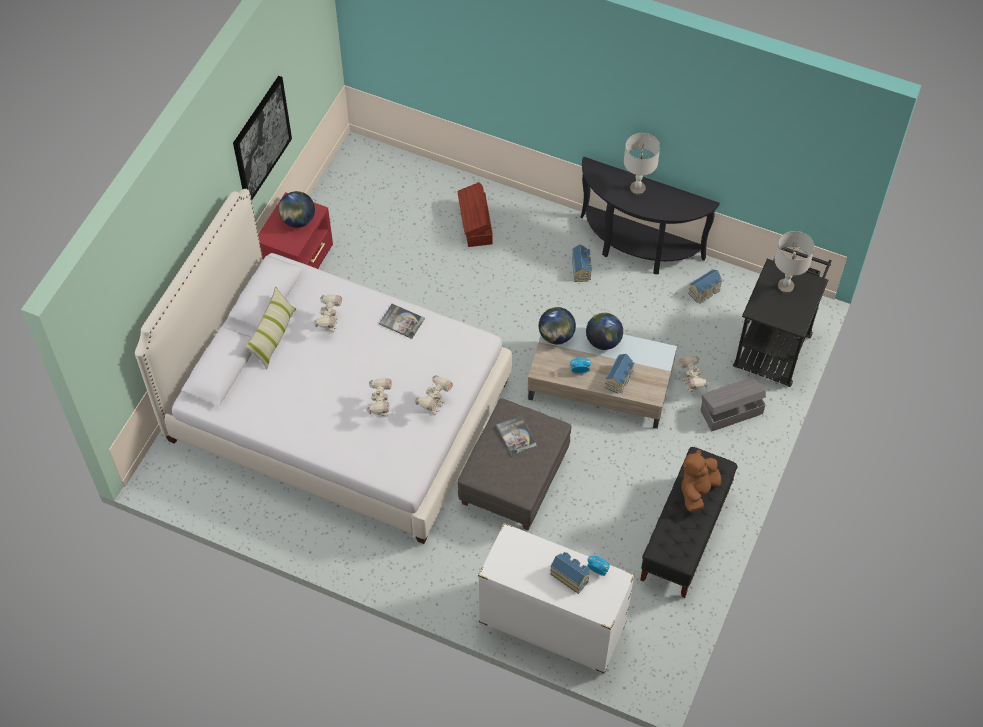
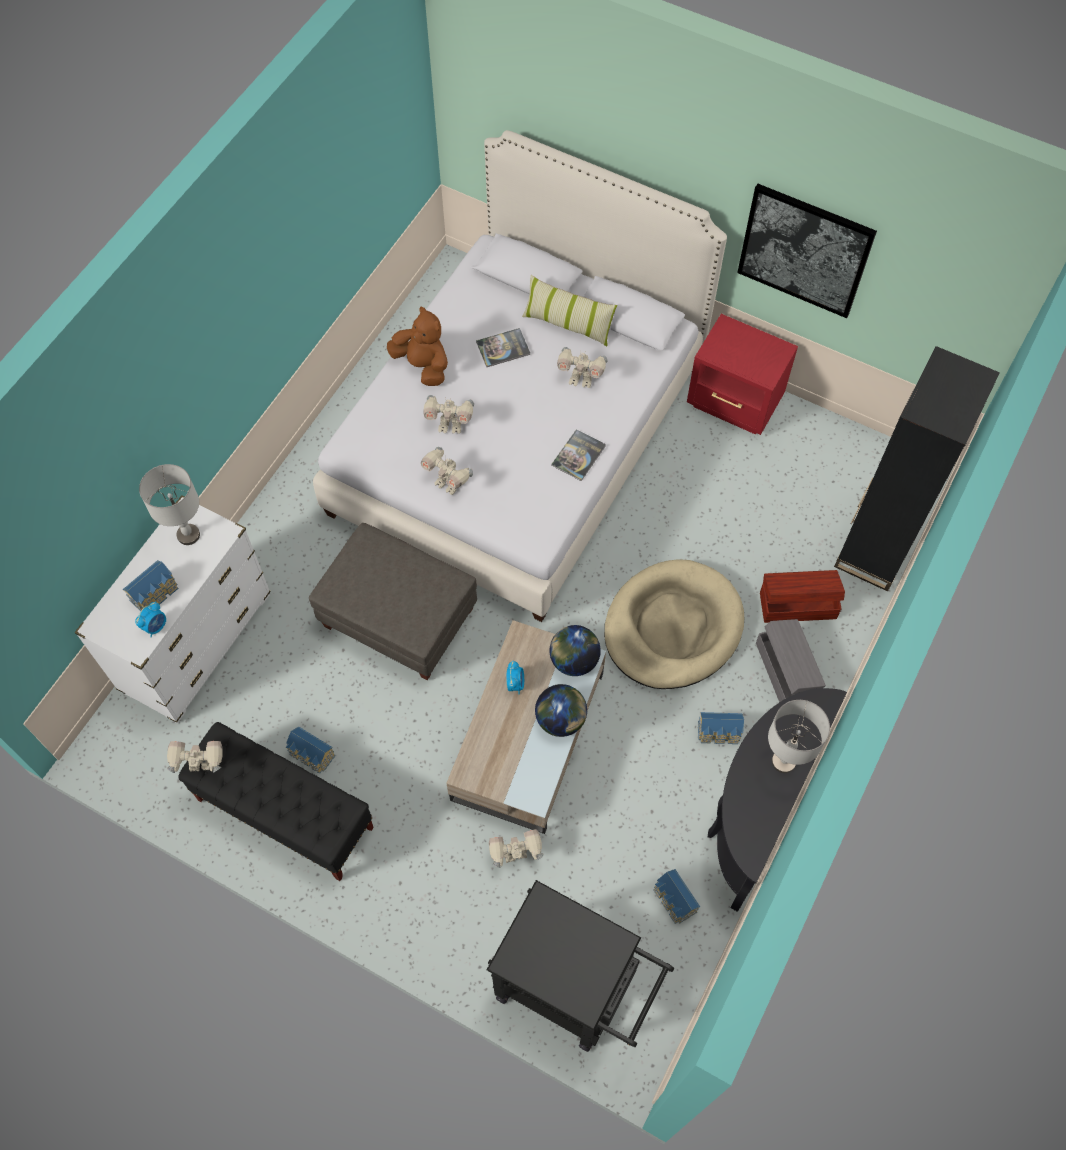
camera: 95 degrees right, 5 degrees up
globe [278,191,315,228] -> none
book [496,415,537,456] -> book moved to [476,328,530,367]
toy house [605,354,635,394] -> toy house moved to [286,727,336,774]
brown plush toy [681,450,721,513] -> brown plush toy moved to [387,306,448,386]
grey storage box [701,377,766,431] -> grey storage box moved to [756,619,826,702]
grey table lamp [774,231,815,294] -> grey table lamp moved to [139,464,200,545]
none -> toy robot [167,741,223,773]
none -> beige dog bed [604,559,744,689]
none -> black bookcase [834,346,1000,591]

